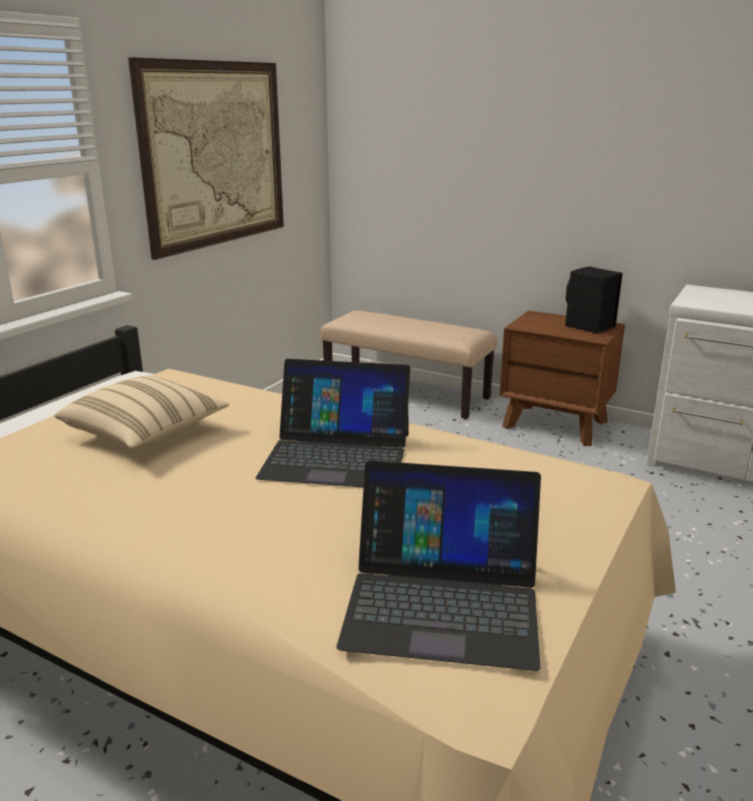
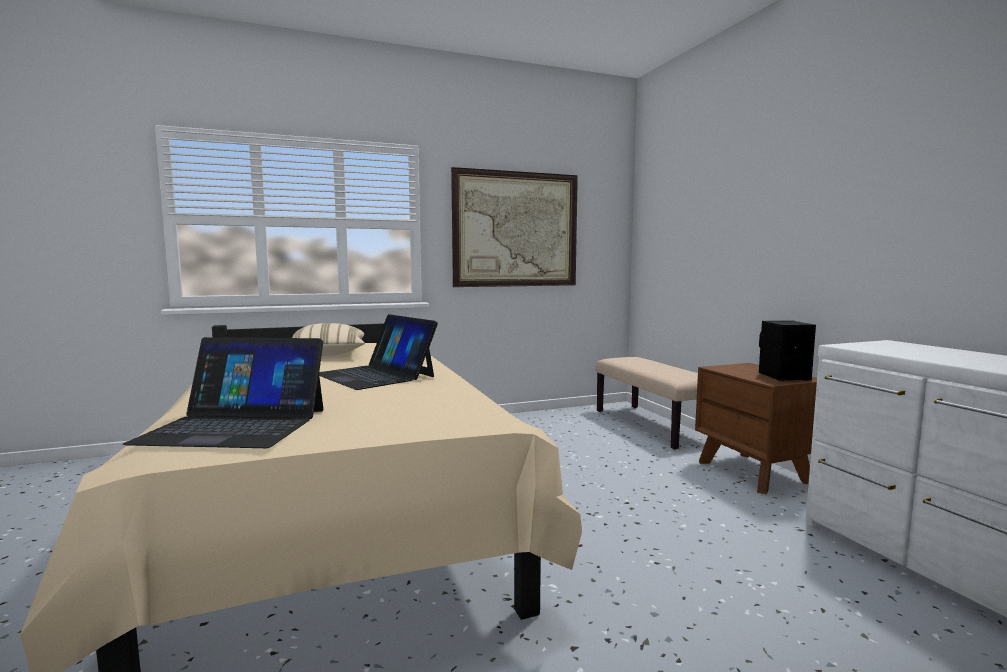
camera: 40 degrees right, 15 degrees down
laptop [336,461,541,671] -> laptop turned 45 degrees counterclockwise [123,337,323,448]

